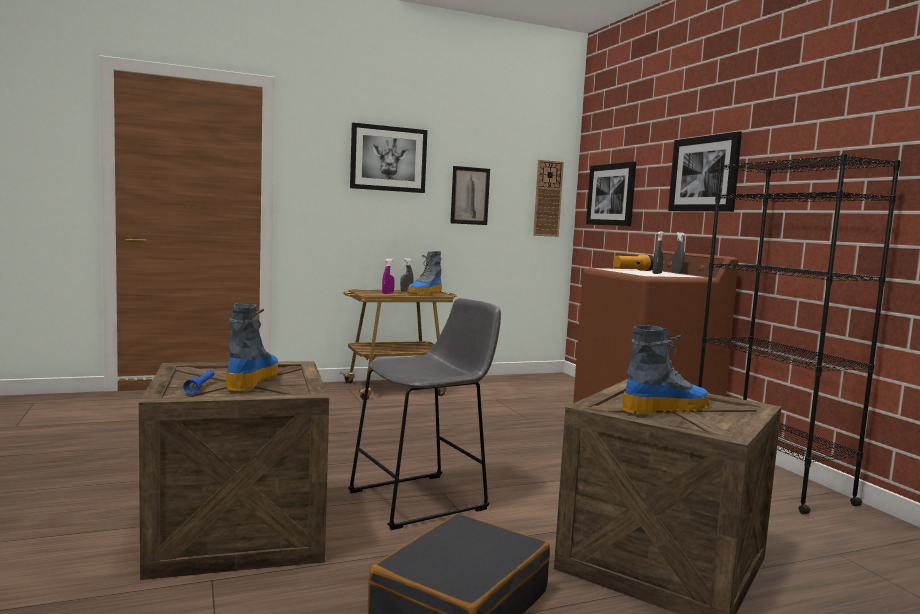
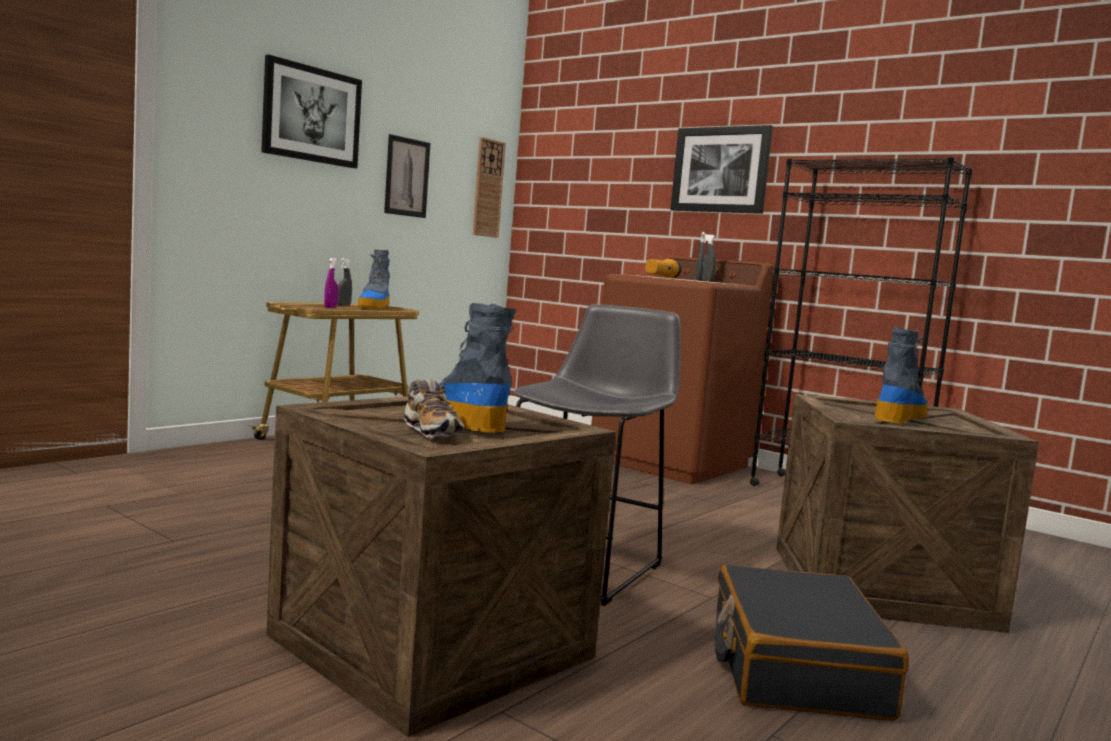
camera: 30 degrees left, 0 degrees up
blue flashlight [183,370,215,394] -> shoe [404,379,464,438]
picture [586,161,636,226] -> none

